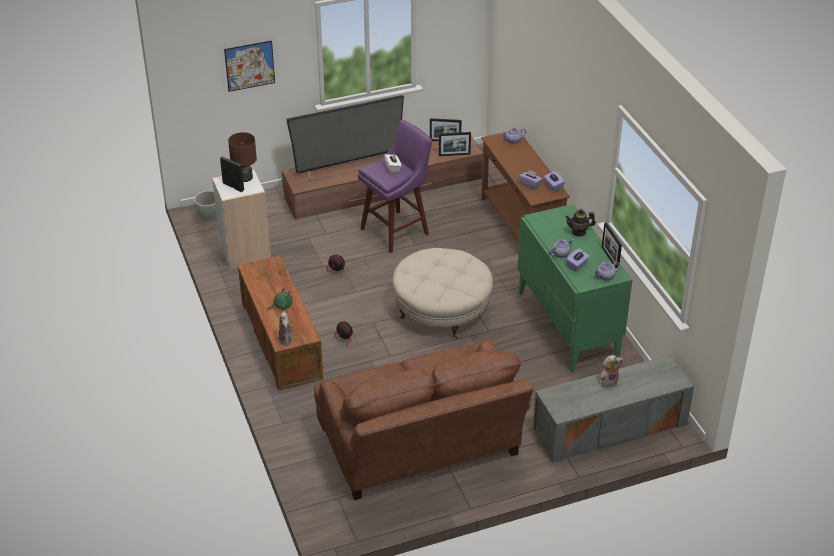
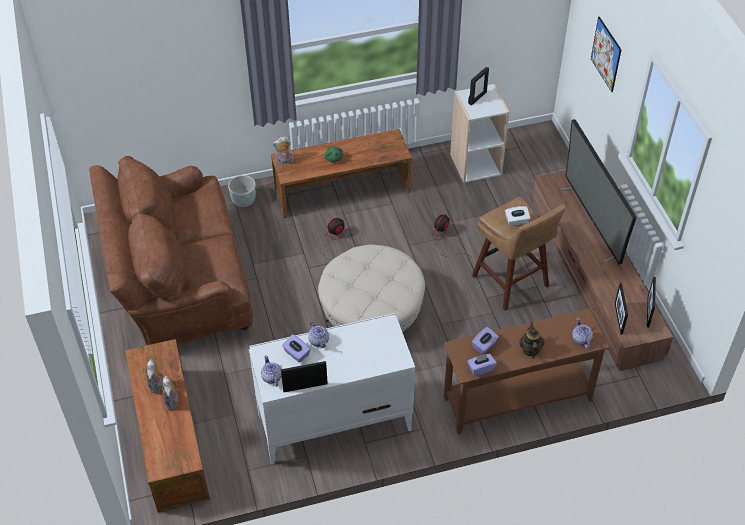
camera: 95 degrees right, 10 degrees up
grey planter [194,191,217,221] -> grey planter moved to [228,175,256,207]
brown table lamp [228,132,257,182] -> none
purple stool [358,120,432,253] -> brown stool [472,197,566,310]
green cabinet [517,204,632,373] -> white cabinet [249,313,415,465]
grey bench [533,355,694,463] -> brown bench [125,339,210,512]
teapot [565,209,596,237] -> teapot moved to [519,322,545,359]
none -> plush toy [146,359,163,393]

